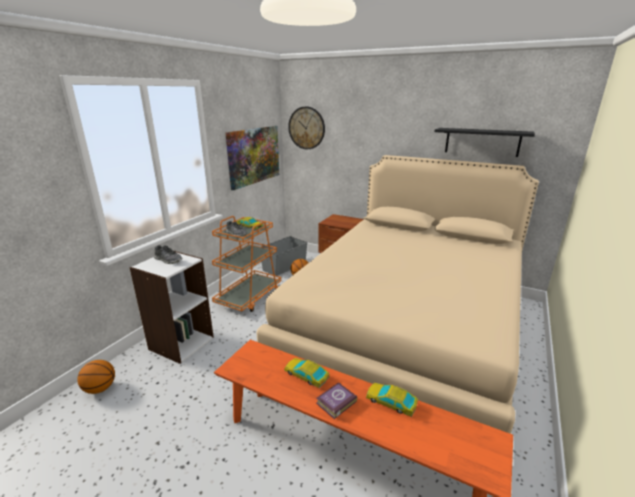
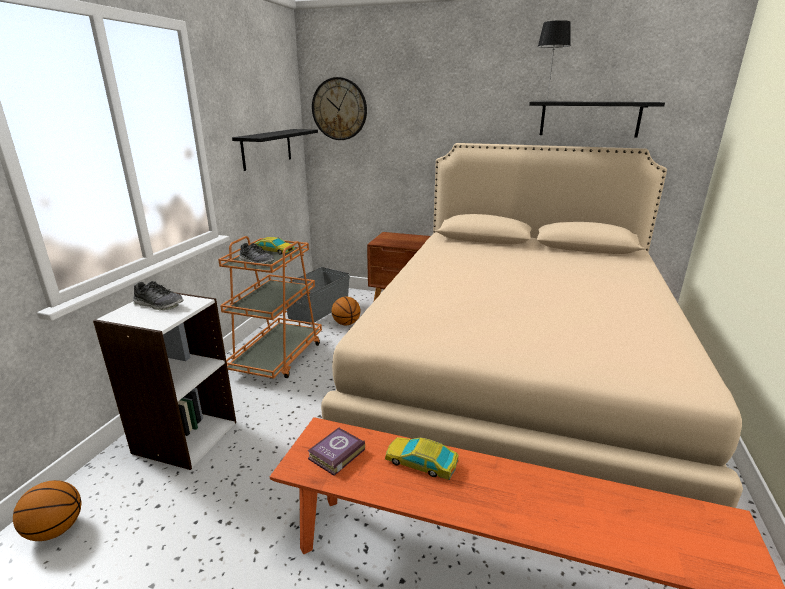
camera: 10 degrees left, 0 degrees up
picture [225,126,279,190] -> black shelf [232,129,318,171]
book [316,382,357,419] -> book moved to [308,428,365,476]
toy car [366,383,418,417] -> none
none -> table lamp [538,20,571,102]

